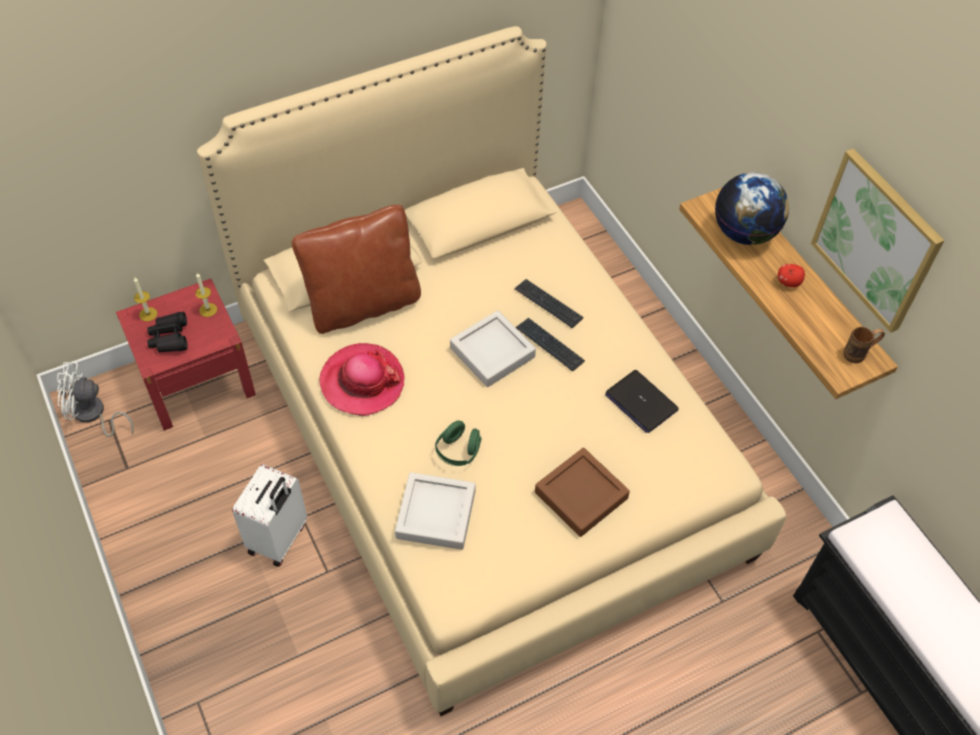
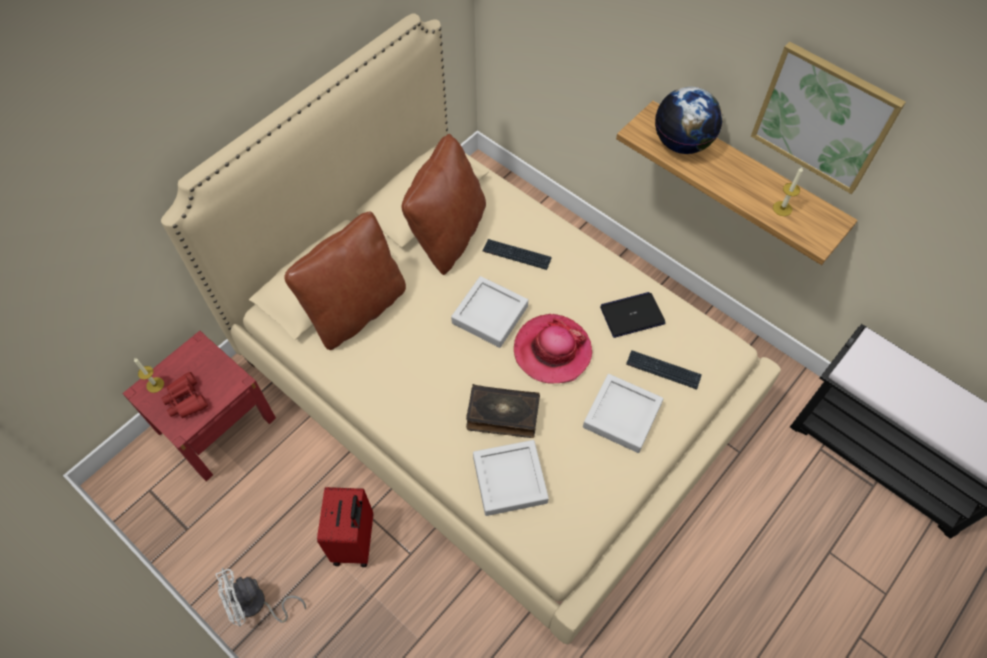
camera: 20 degrees left, 5 degrees up
white fan [57,362,134,437] -> white fan moved to [216,568,306,627]
black binoculars [147,312,188,353] -> red binoculars [161,372,208,418]
candle [195,273,217,317] -> candle moved to [773,166,803,216]
white suitcase [232,464,307,567] -> red suitcase [317,487,373,567]
hat [319,343,404,416] -> hat moved to [514,314,593,384]
green headphones [435,420,481,466] -> book [466,384,540,438]
keyboard [516,318,585,371] -> keyboard moved to [626,350,702,390]
brown tray [535,448,630,537] -> grey tray [583,374,663,453]
laptop [605,370,679,433] -> laptop turned 135 degrees clockwise [600,292,665,338]
apple [778,264,805,287] -> none
brown mug [843,327,885,363] -> none
none -> brown pillow [402,134,486,275]

